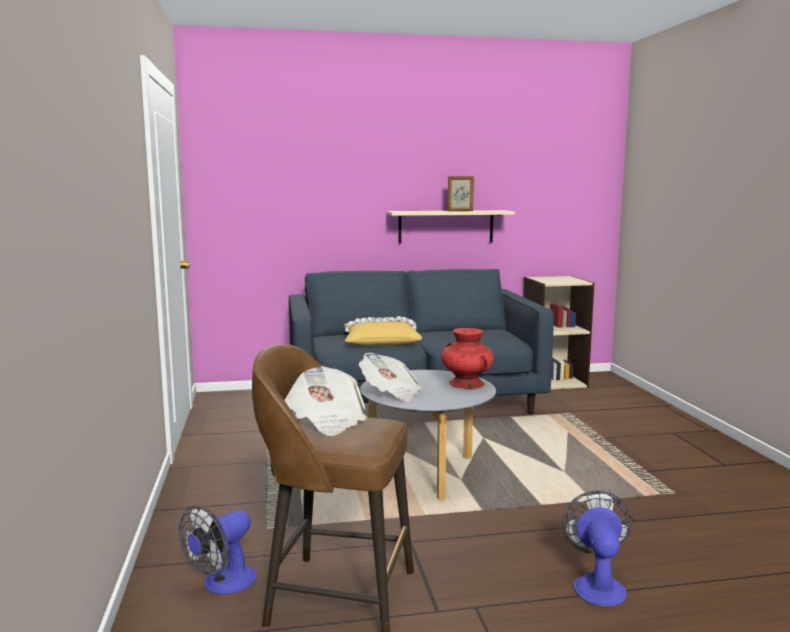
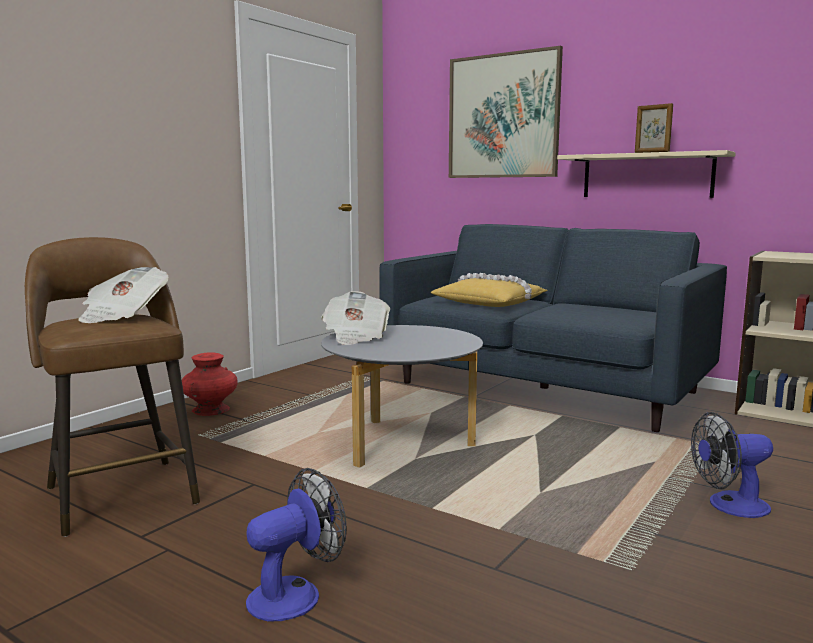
camera: 45 degrees right, 0 degrees up
fan [179,506,257,595] -> fan moved to [691,412,773,518]
red vase [441,328,494,389] -> red vase moved to [182,352,238,416]
none -> picture [449,46,563,178]

